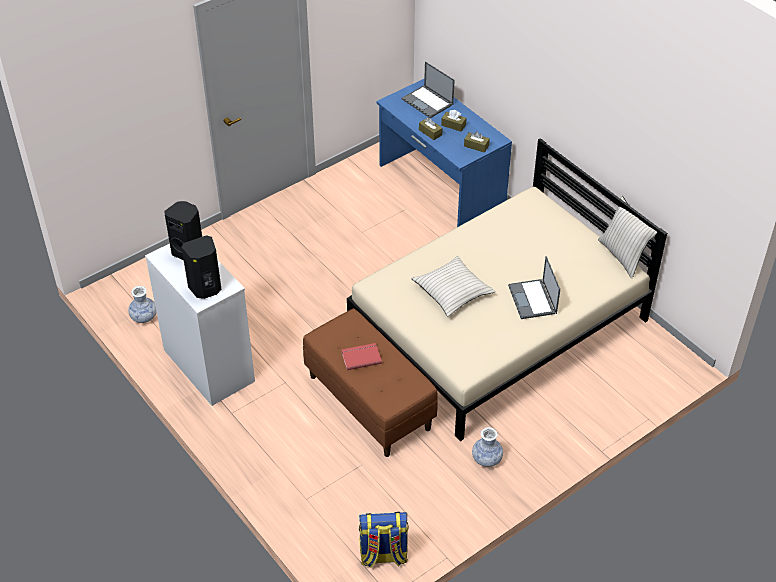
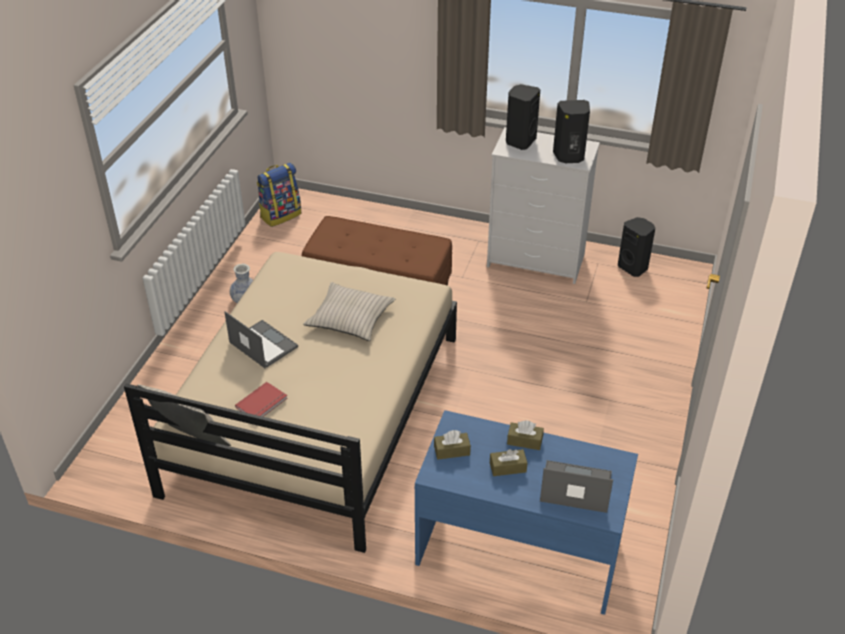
camera: 145 degrees right, 5 degrees down
vase [128,286,157,323] -> black speaker [618,217,655,277]
red book [342,343,382,370] -> red book moved to [235,382,287,417]

